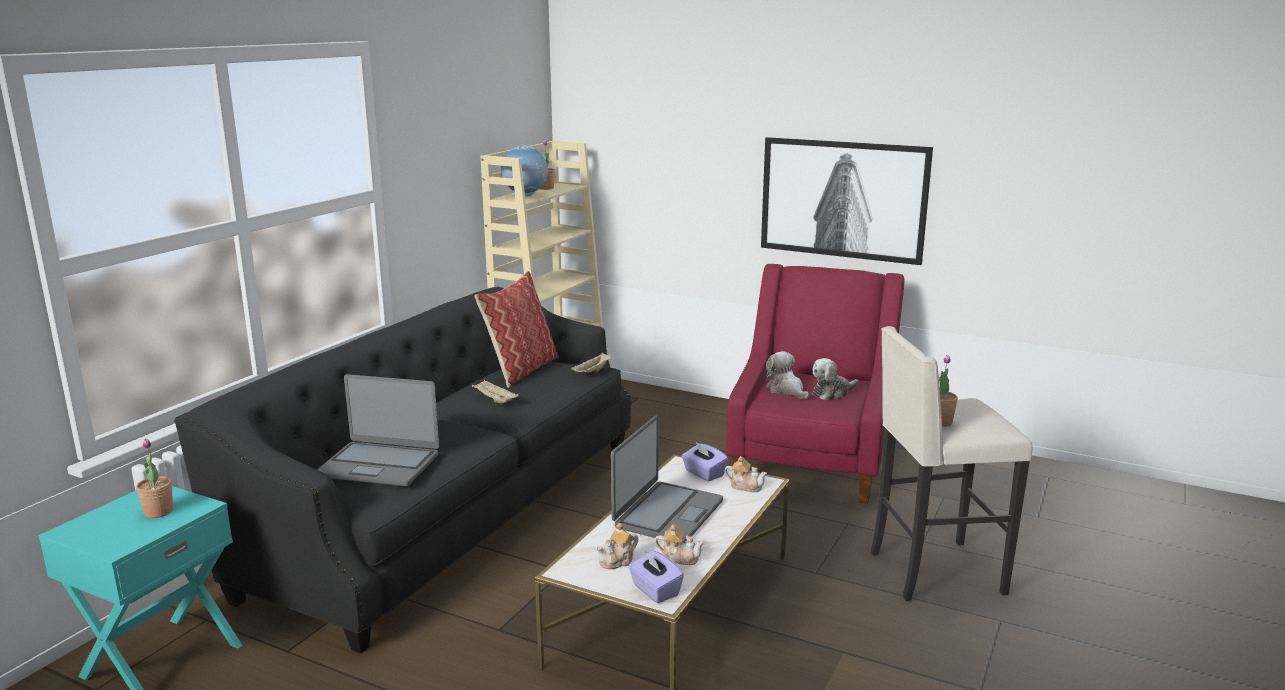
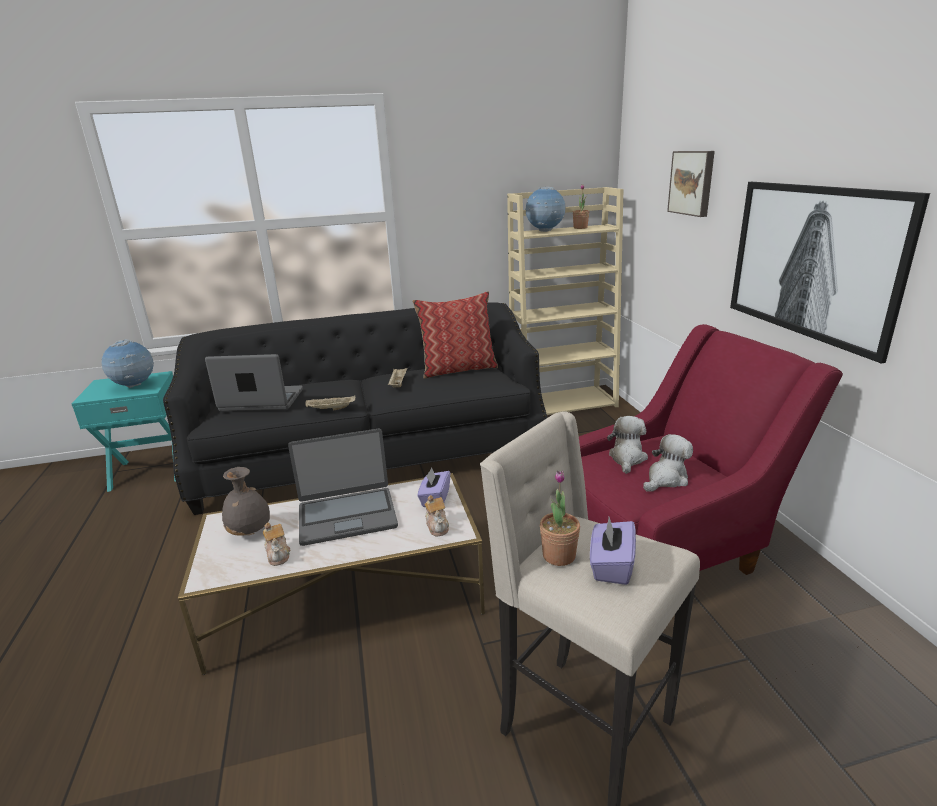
camera: 50 degrees right, 5 degrees up
potted plant [136,438,173,518] -> globe [101,339,154,388]
laptop [317,374,439,486] -> laptop turned 120 degrees clockwise [205,354,303,411]
beige tray [571,353,612,373] -> beige tray moved to [305,395,355,410]
teapot [596,523,638,569] -> grey vase [222,467,270,536]
purple tissue box [628,550,684,603] -> purple tissue box moved to [590,517,636,585]
plush toy [812,358,859,400] -> plush toy turned 120 degrees clockwise [643,434,693,492]
none -> picture [667,151,715,217]

